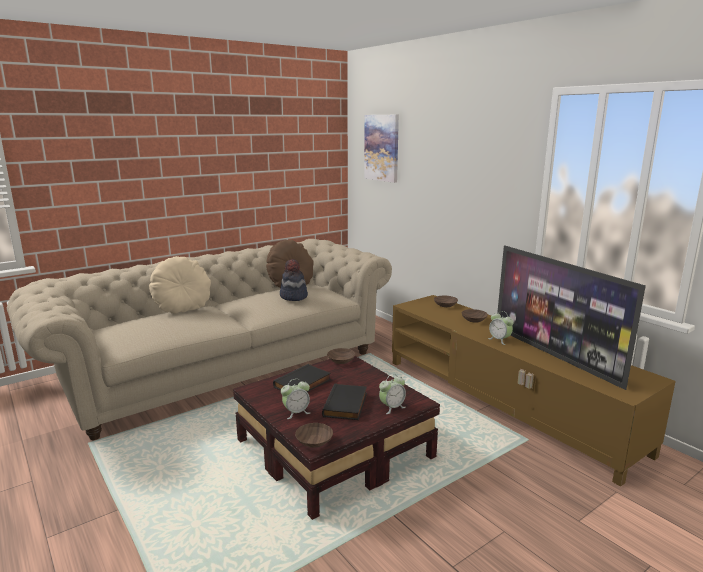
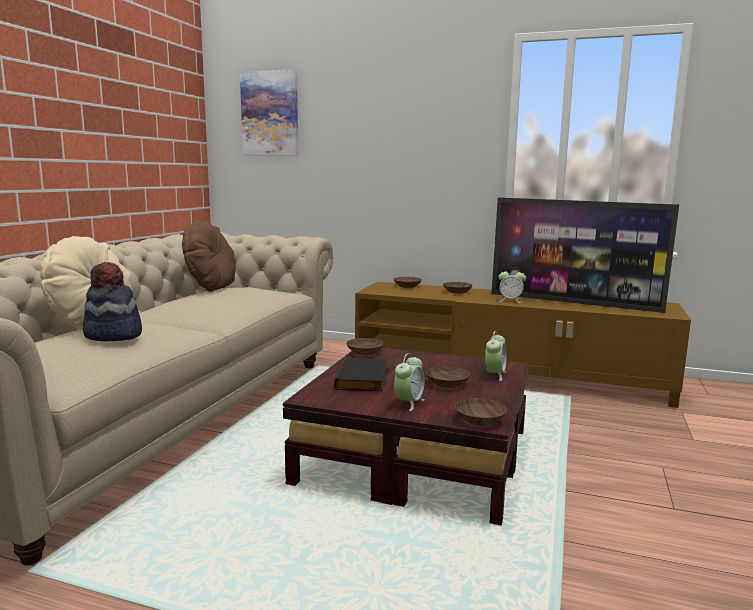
camera: 35 degrees left, 5 degrees down
hat [280,259,308,301] -> hat moved to [83,262,142,342]
black book [322,384,367,420] -> brown bowl [426,366,470,388]

